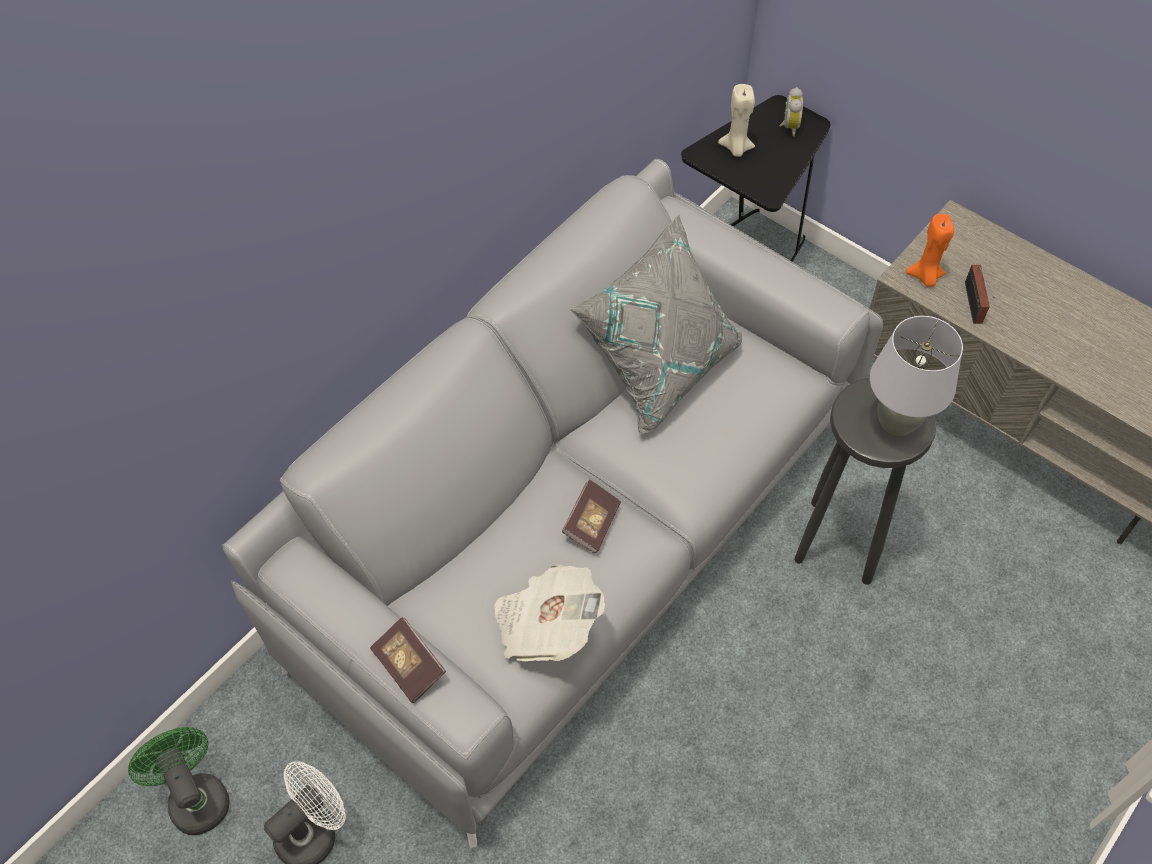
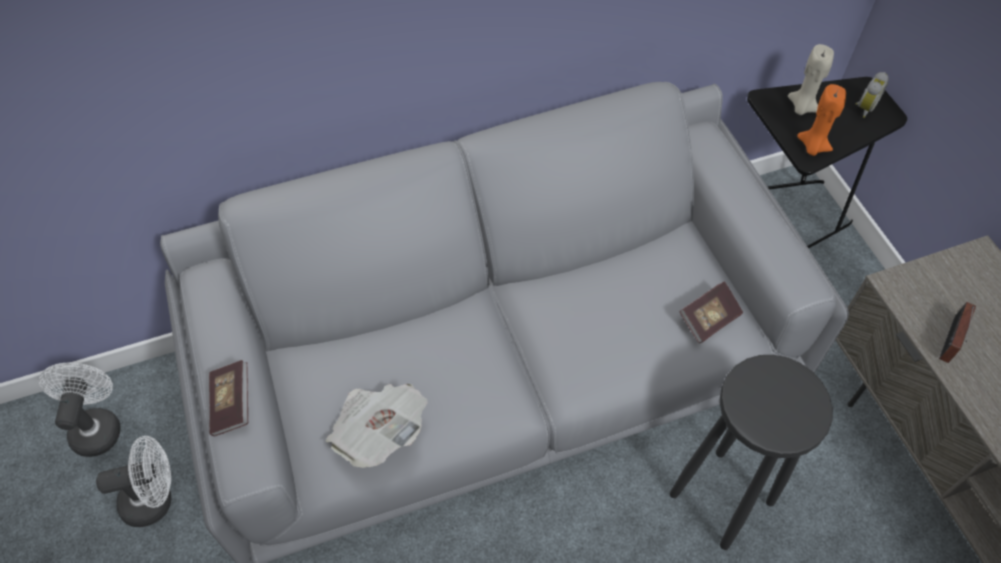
camera: 30 degrees right, 0 degrees up
green fan [128,727,229,835] -> white fan [39,363,121,457]
book [562,479,621,553] -> book moved to [679,281,743,343]
grey pillow [569,214,743,437] -> none
grey table lamp [870,316,963,438] -> none
orange candle [906,214,954,287] -> orange candle moved to [797,84,846,156]

